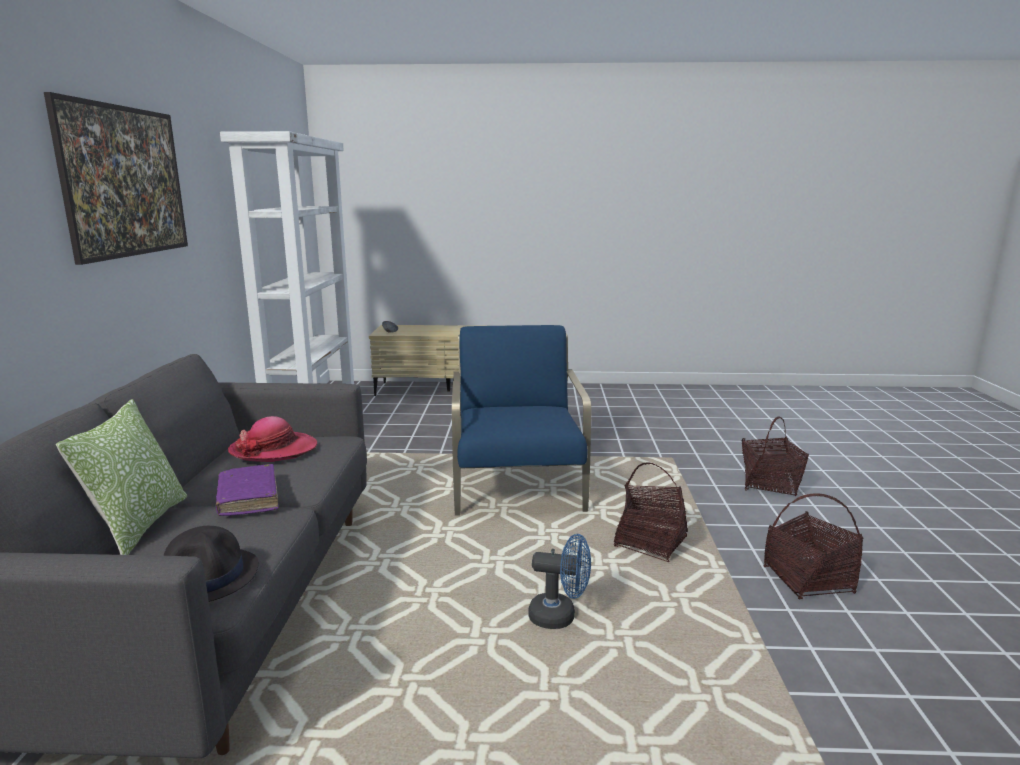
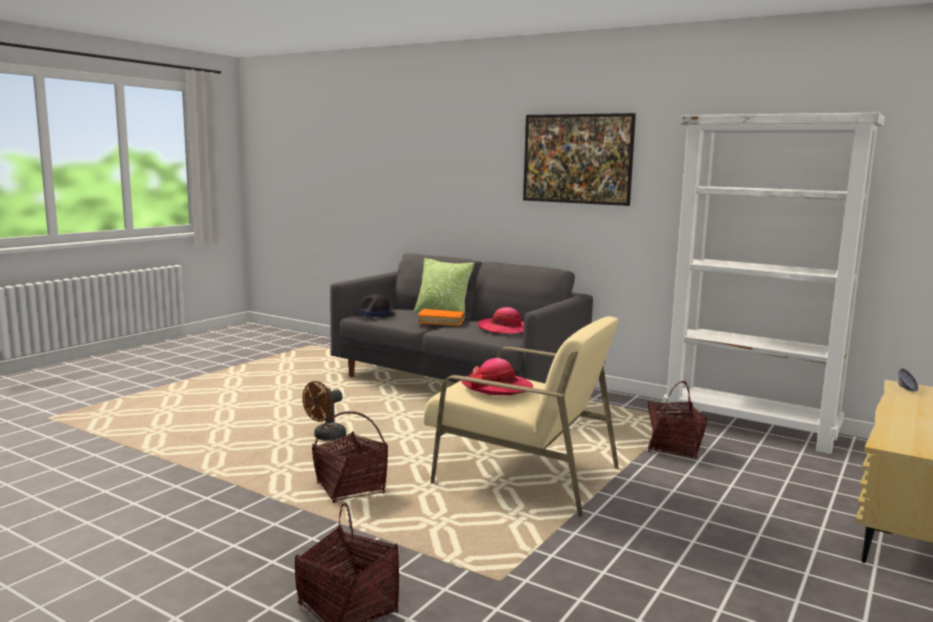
camera: 120 degrees right, 5 degrees down
purple book [216,464,279,516] -> orange book [418,309,464,326]
blue armchair [452,325,591,516] -> beige armchair [424,316,619,517]
blue fan [528,534,591,629] -> brown fan [302,381,346,441]
basket [763,493,864,599] -> basket moved to [648,381,708,459]
none -> hat [461,358,533,395]

